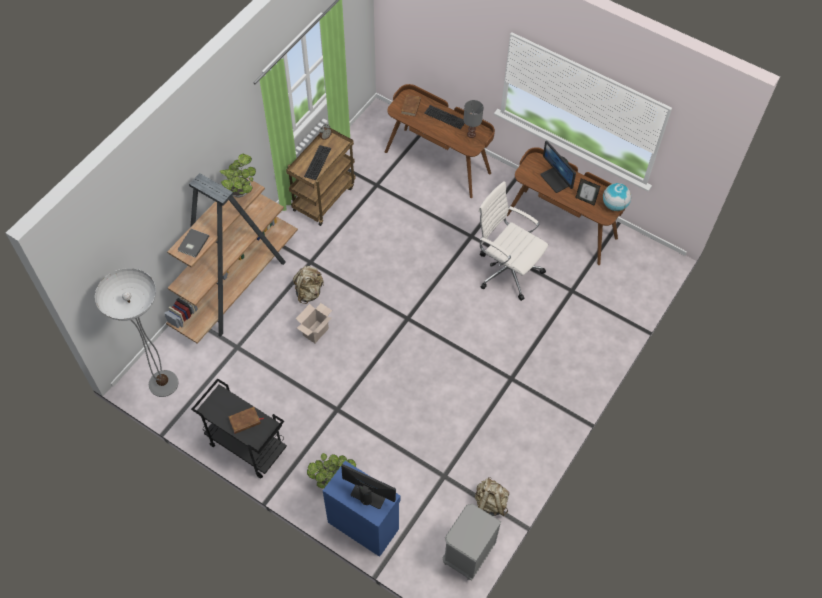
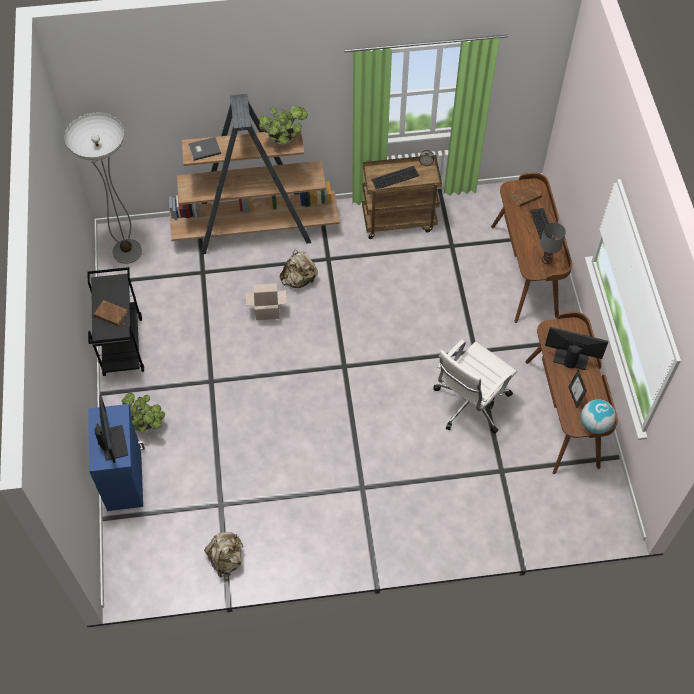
camera: 50 degrees right, 0 degrees up
grey nightstand [443,504,501,581] -> none
white office chair [478,181,548,301] -> white office chair turned 135 degrees counterclockwise [434,340,517,434]
monitor [540,141,576,193] -> monitor turned 90 degrees clockwise [545,327,608,370]

